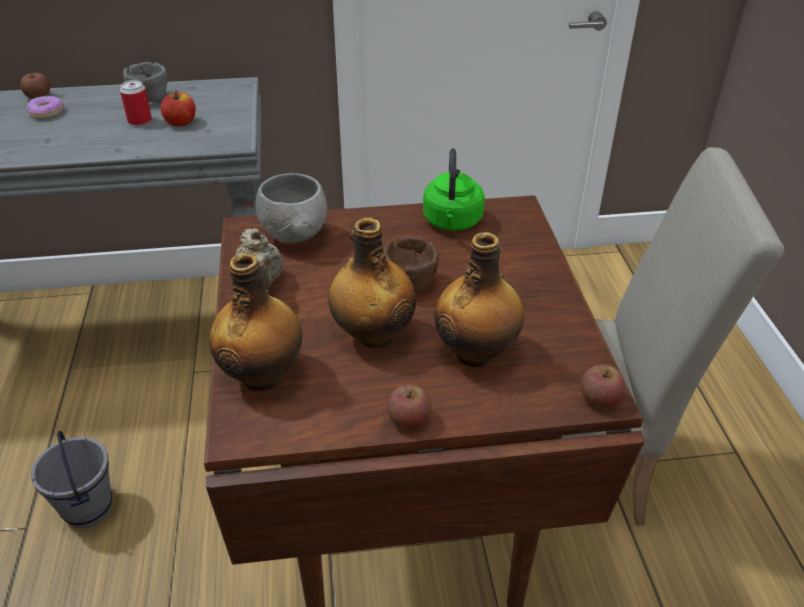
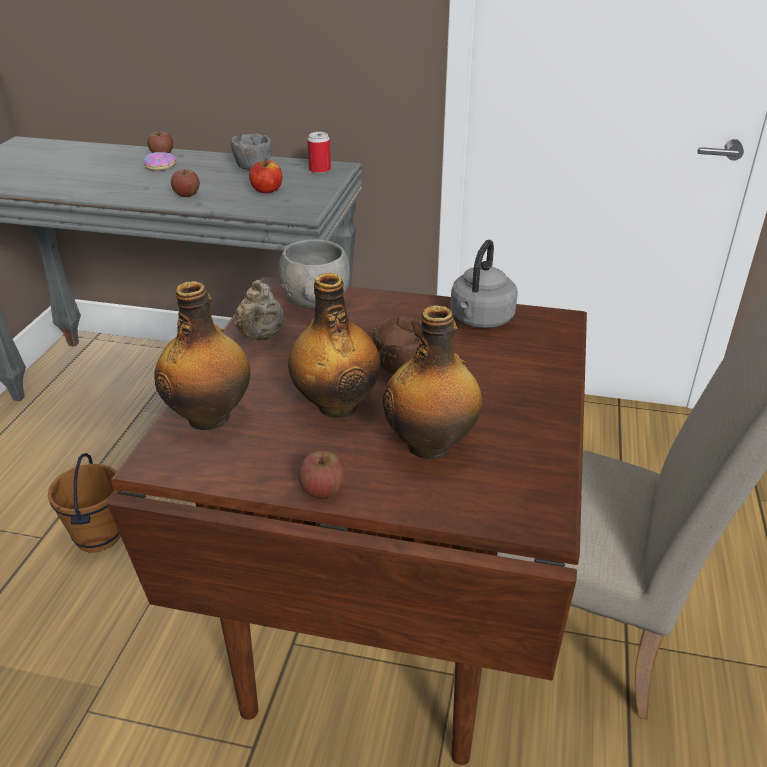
camera: 20 degrees right, 5 degrees down
grey bucket [31,431,112,528] -> brown bucket [48,453,120,552]
can [120,80,152,126] -> can moved to [307,132,331,174]
green kettle [423,148,485,231] -> grey kettle [450,240,518,328]
apple [581,364,625,408] -> apple moved to [171,170,200,197]

